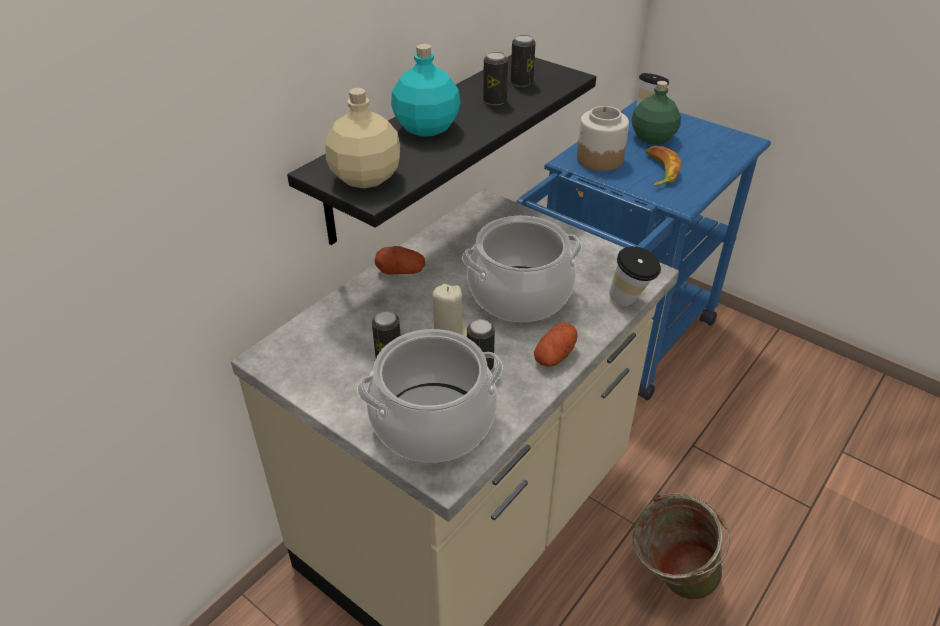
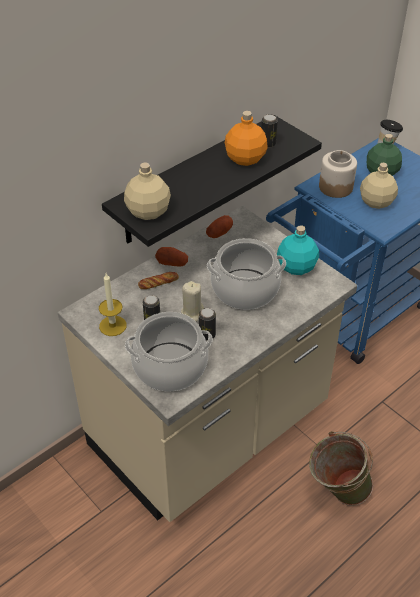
camera: 10 degrees right, 5 degrees up
turquoise bottle [391,44,460,137] -> turquoise bottle moved to [277,225,319,275]
can [483,52,508,106] -> orange bottle [225,111,268,166]
potato [534,322,578,367] -> potato moved to [206,215,233,238]
cup [609,246,661,306] -> none
banana [646,146,681,187] -> beige bottle [360,163,398,209]
none -> candle [99,273,127,336]
none -> bread [138,272,179,289]

